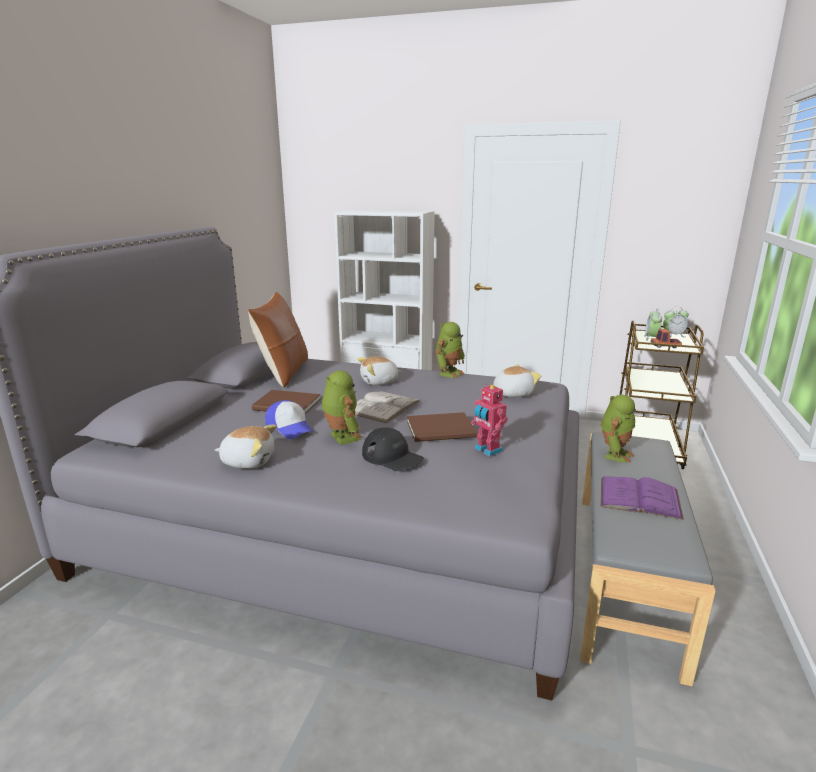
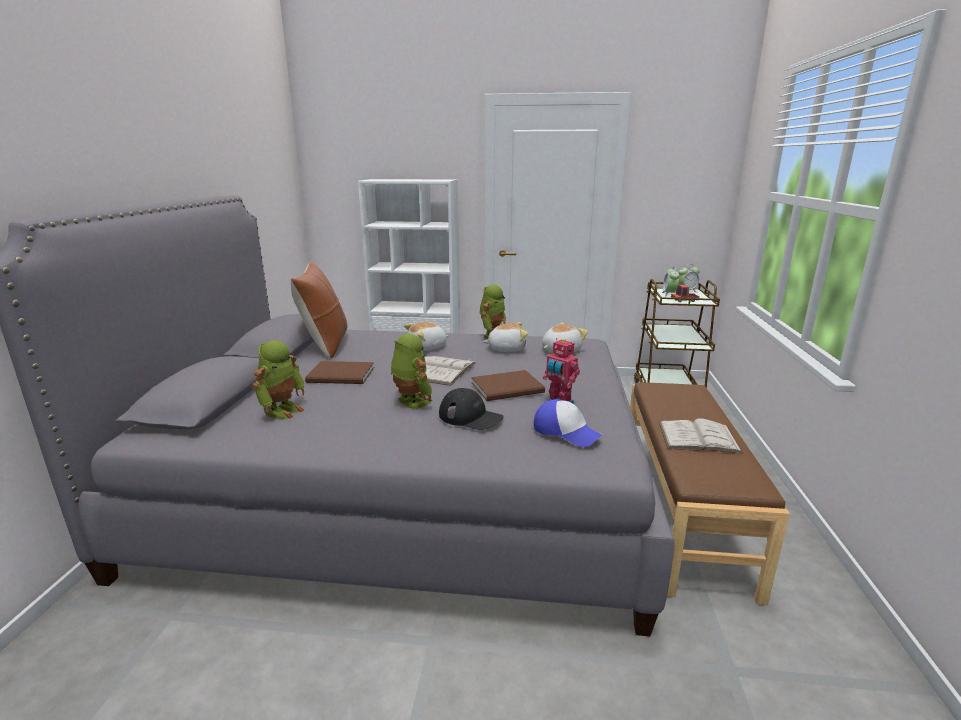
camera: 10 degrees left, 0 degrees up
plush toy [215,425,277,469] -> plush toy moved to [483,322,528,352]
cap [265,400,314,439] -> cap moved to [534,399,602,447]
grey bench [580,432,715,686] -> brown bench [630,382,790,605]
toy robot [601,395,636,463] -> toy robot moved to [252,340,305,419]
purple book [601,476,684,520] -> white book [659,418,744,454]

